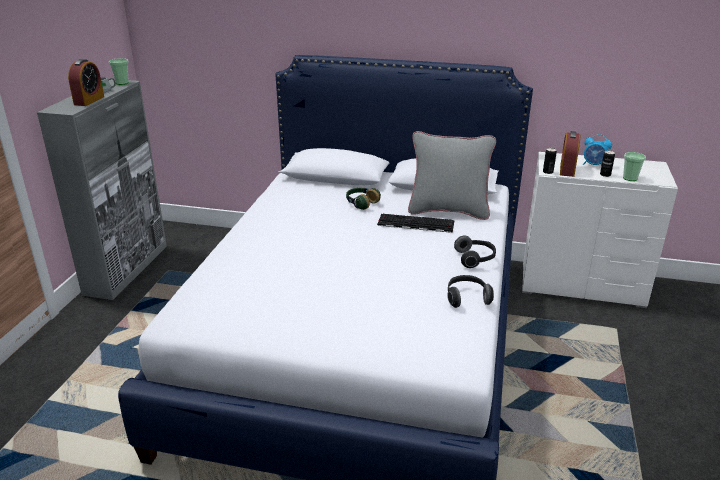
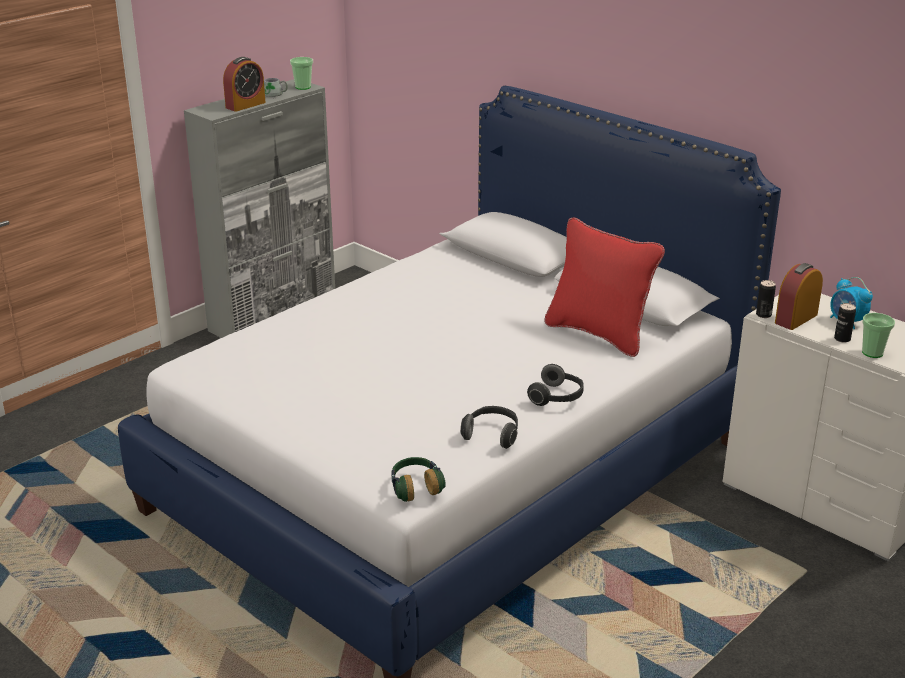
camera: 30 degrees right, 0 degrees up
headphones [346,188,381,210] -> headphones moved to [391,457,446,502]
keyboard [377,214,454,233] -> none
grey pillow [408,131,496,220] -> red pillow [544,217,665,357]

